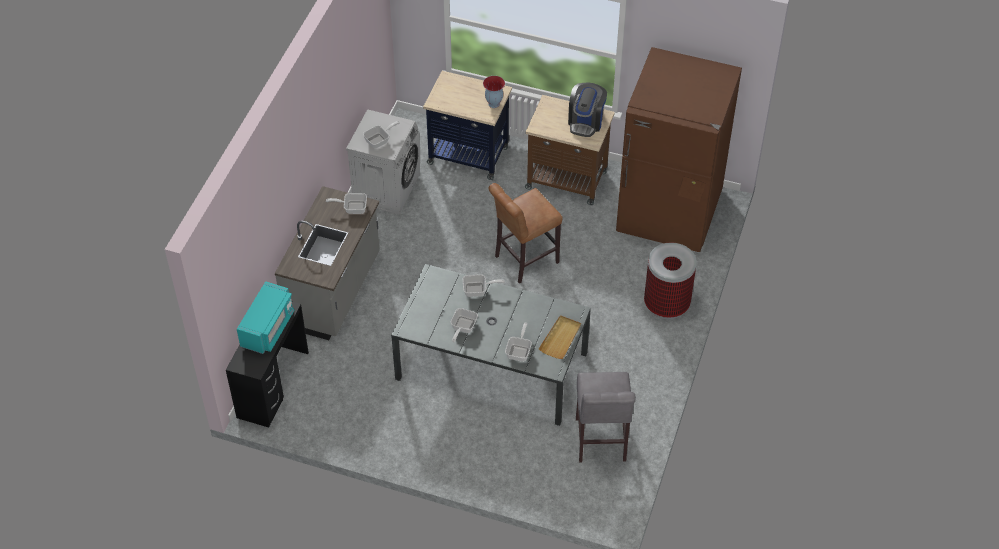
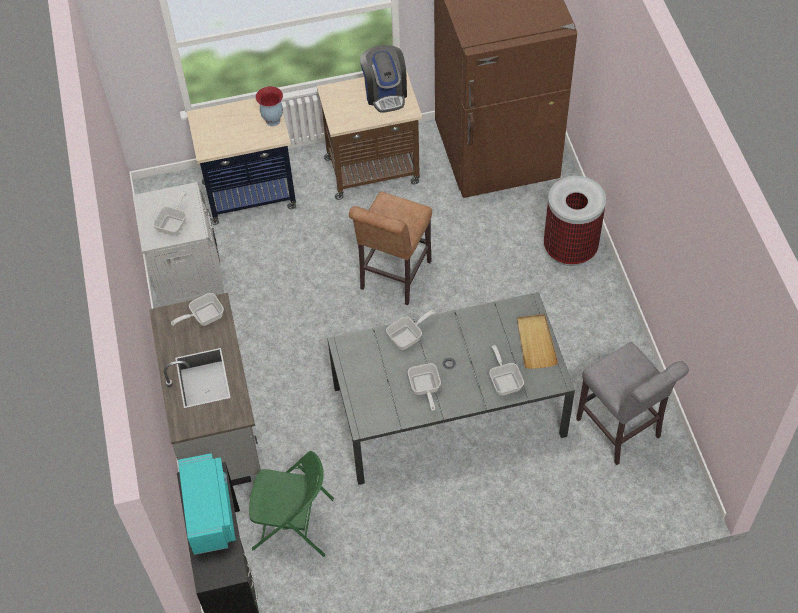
camera: 30 degrees left, 5 degrees up
none -> green chair [249,451,334,557]

